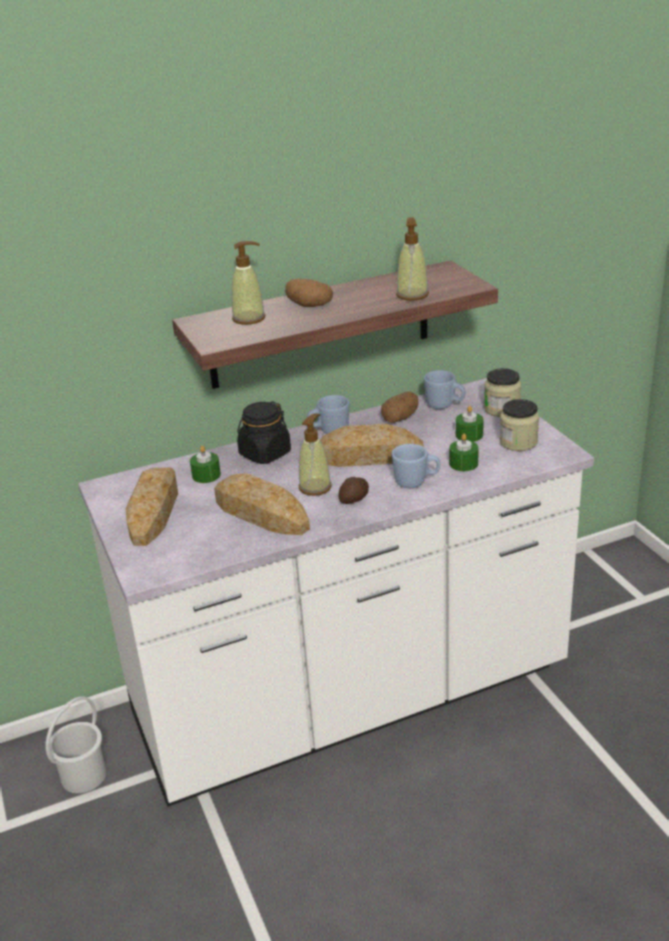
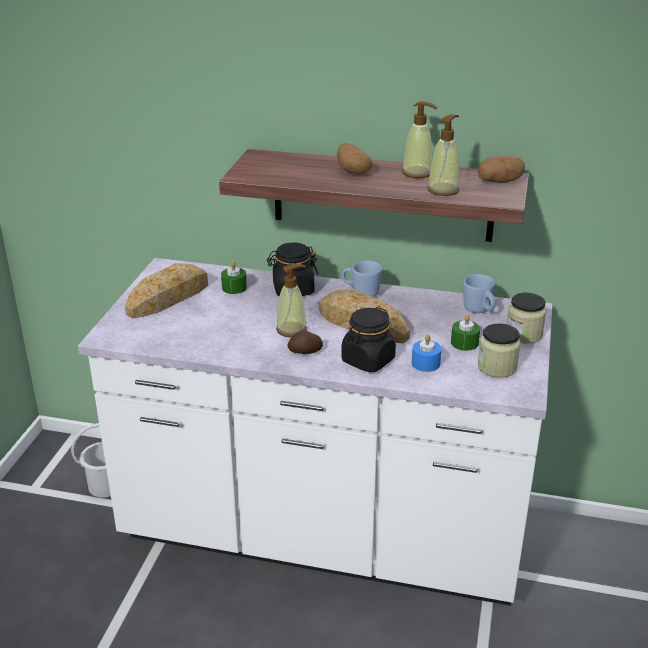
camera: 35 degrees right, 0 degrees up
bread [214,473,310,535] -> none
soap dispenser [232,241,265,325] -> soap dispenser moved to [402,101,438,178]
potato [381,391,418,423] -> potato moved to [478,156,525,183]
blue mug [392,444,440,488] -> black jar [341,307,396,372]
green candle [449,434,479,471] -> blue candle [412,334,441,372]

